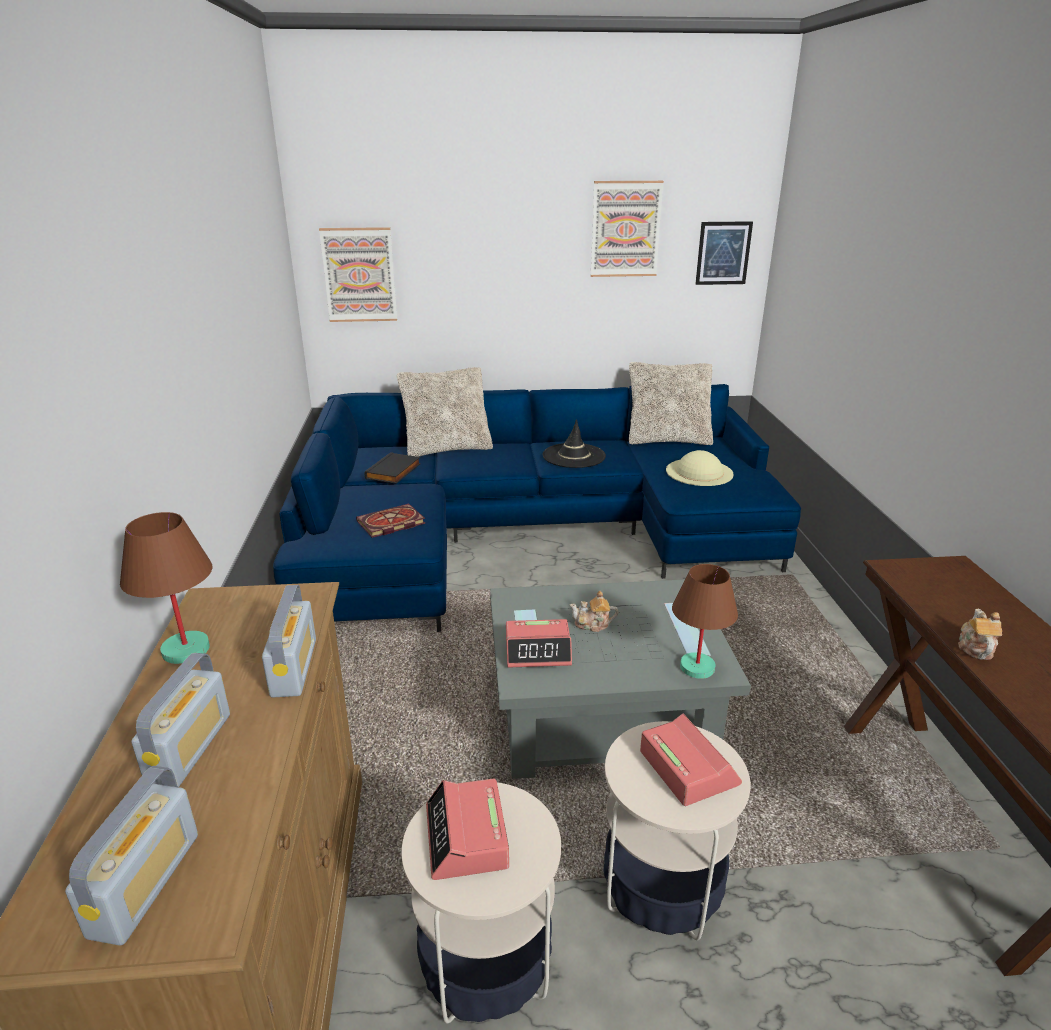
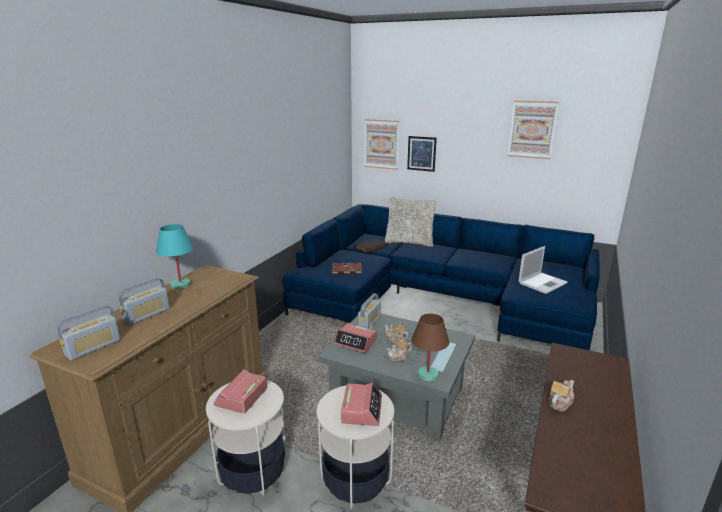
camera: 30 degrees right, 5 degrees down
brown table lamp [120,512,212,664] -> turquoise table lamp [156,224,194,289]
radio [262,585,316,698] -> radio moved to [358,293,381,329]
black hat [543,419,606,468] -> none
beige pillow [629,362,713,445] -> none
beige hat [666,450,734,486] -> laptop [518,246,568,294]
picture [695,221,753,285] -> picture moved to [407,136,437,172]
none -> teapot [387,336,412,362]

